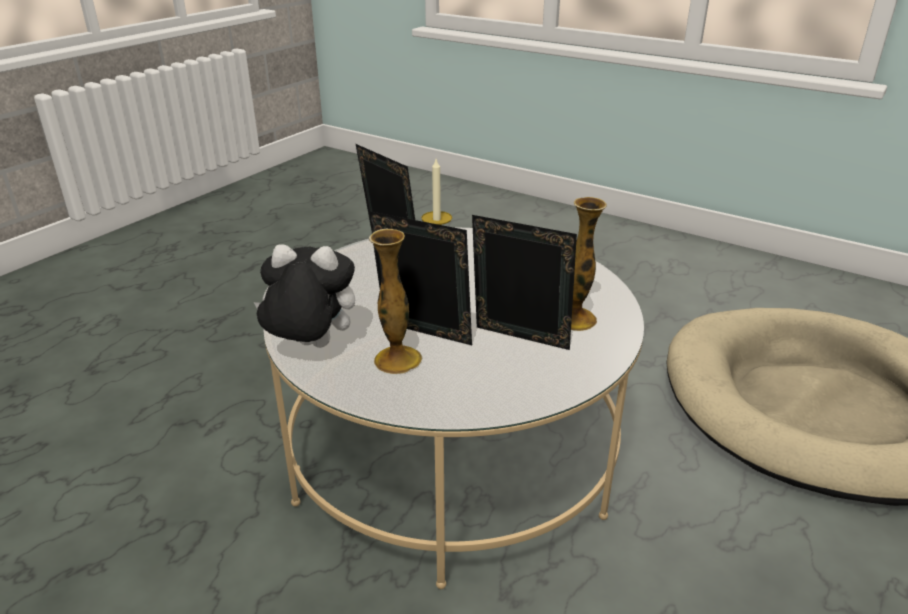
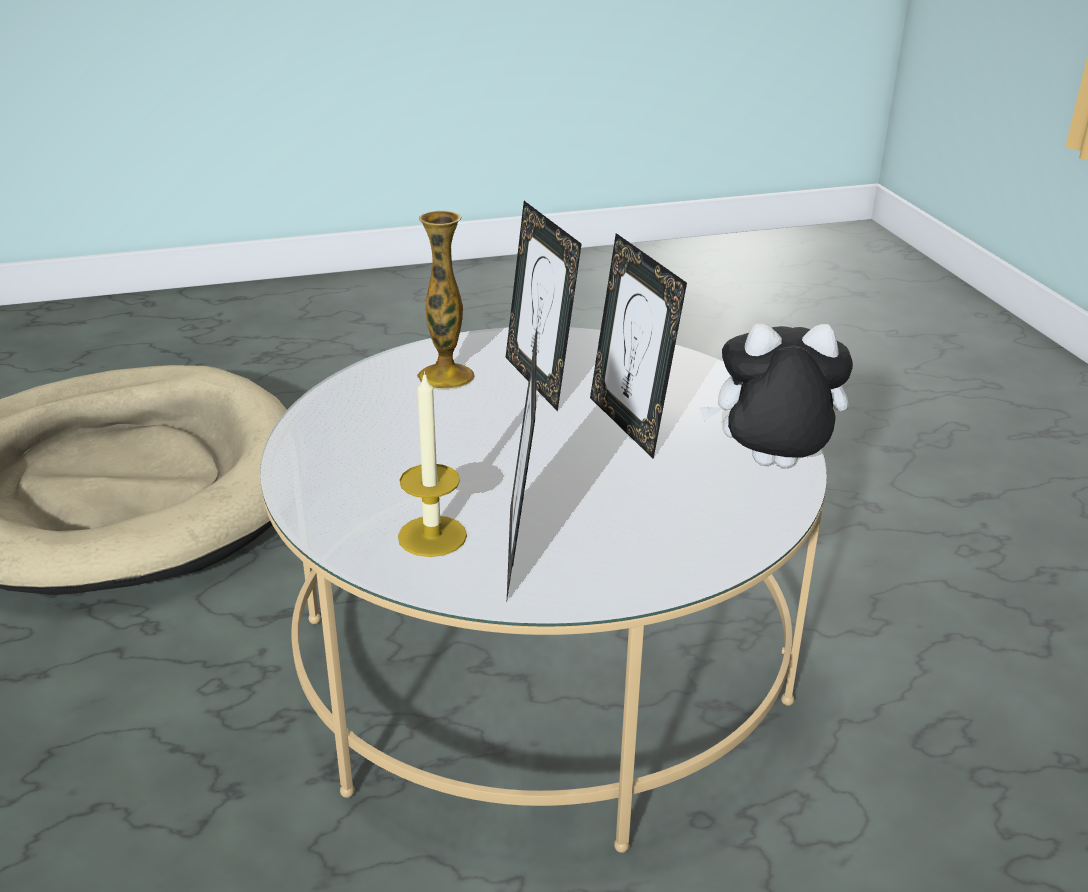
camera: 140 degrees left, 0 degrees up
plush toy [253,244,355,348] -> plush toy turned 135 degrees clockwise [700,323,853,468]
vase [369,228,422,374] -> none

